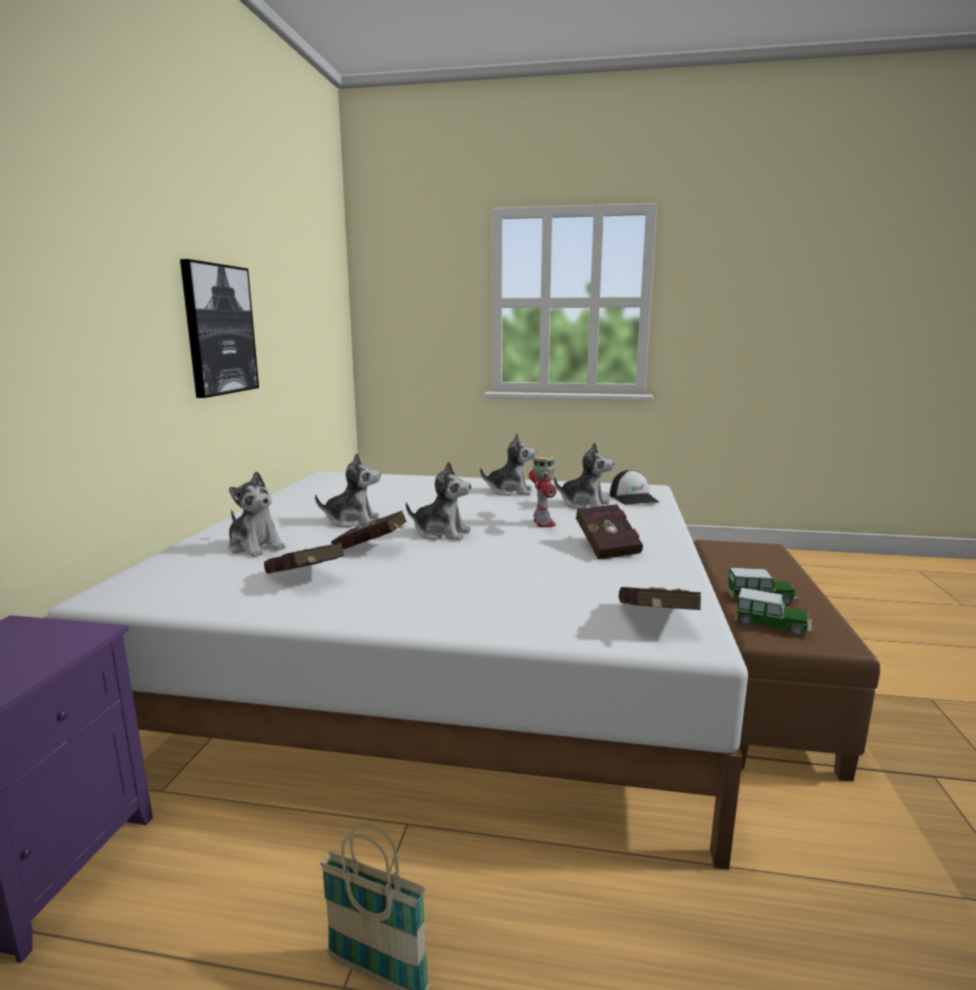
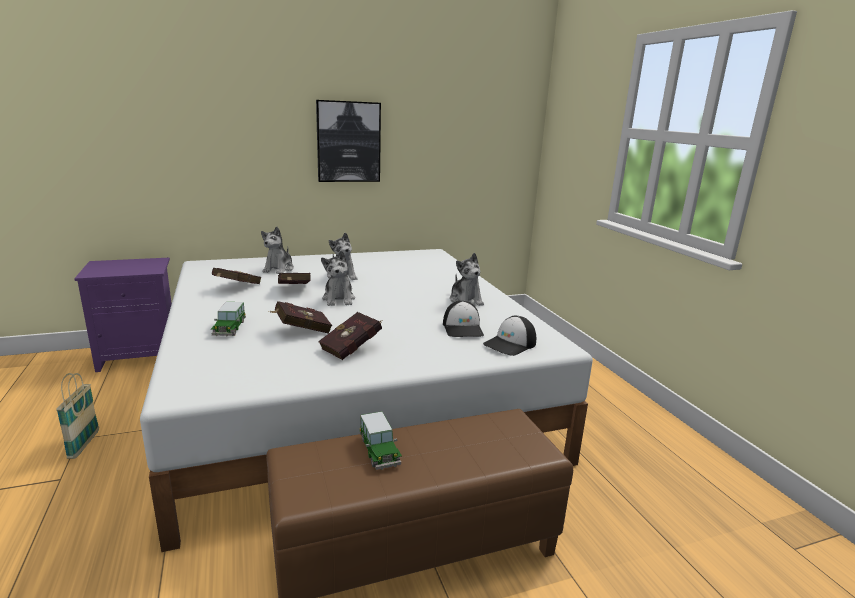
camera: 60 degrees right, 5 degrees up
toy robot [529,455,557,527] -> none
plush toy [554,442,614,509] -> cap [443,301,484,337]
red book [619,587,701,610] -> red book moved to [269,301,332,334]
toy car [734,588,813,636] -> toy car moved to [211,302,246,337]

